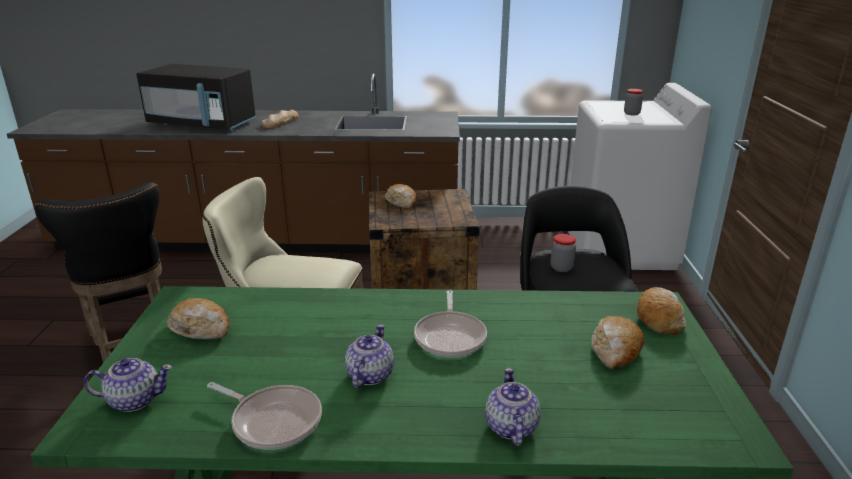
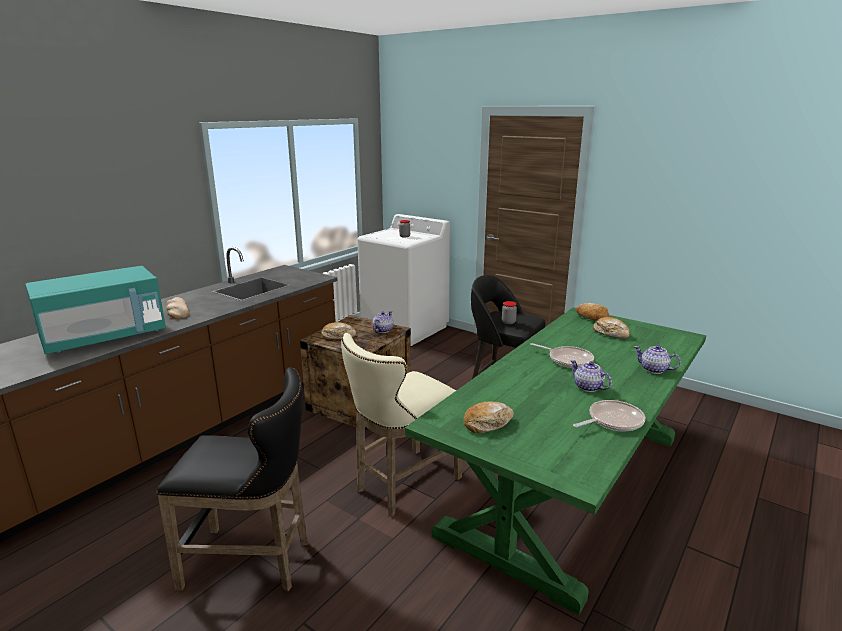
camera: 55 degrees left, 5 degrees down
teapot [84,358,172,412] -> teapot moved to [373,311,393,333]
black microwave [136,64,256,131] -> turquoise microwave [25,266,166,354]

